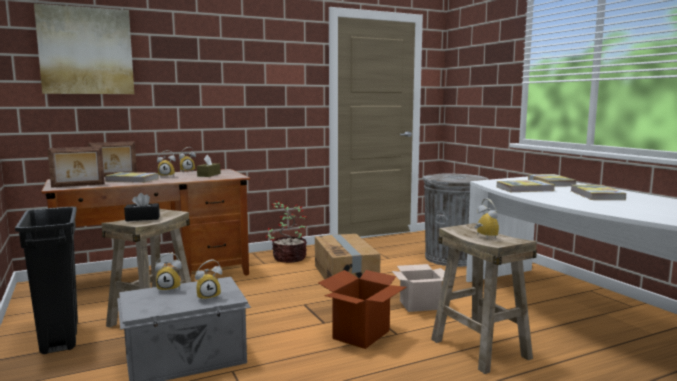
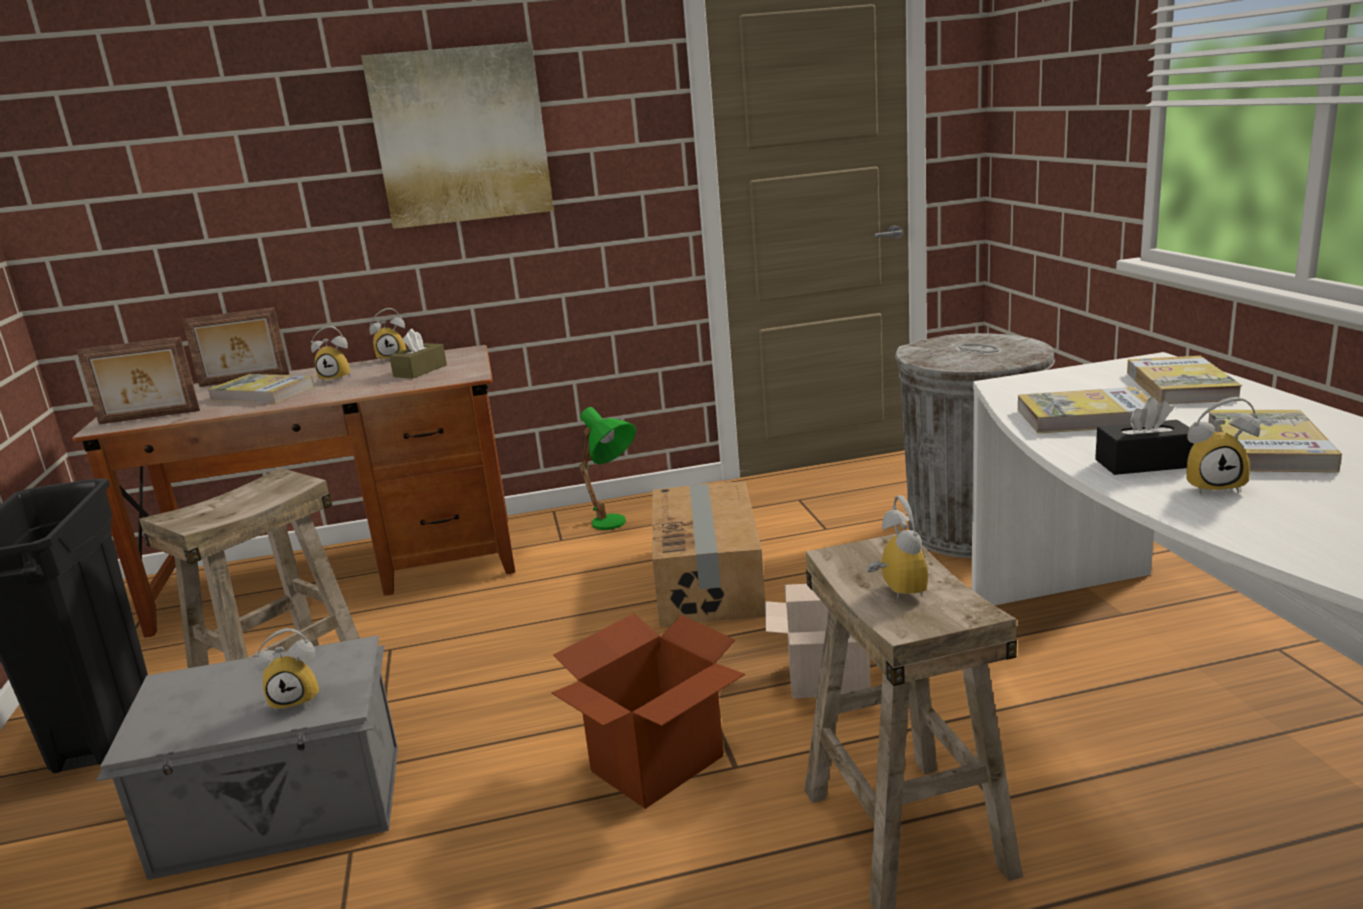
camera: 15 degrees right, 10 degrees up
picture [34,3,134,94] -> picture moved to [361,41,554,229]
black tissue box [124,193,160,221] -> black tissue box moved to [1095,397,1194,475]
alarm clock [155,253,182,292] -> alarm clock moved to [1186,397,1260,495]
potted plant [266,200,307,263] -> green table lamp [579,407,636,530]

